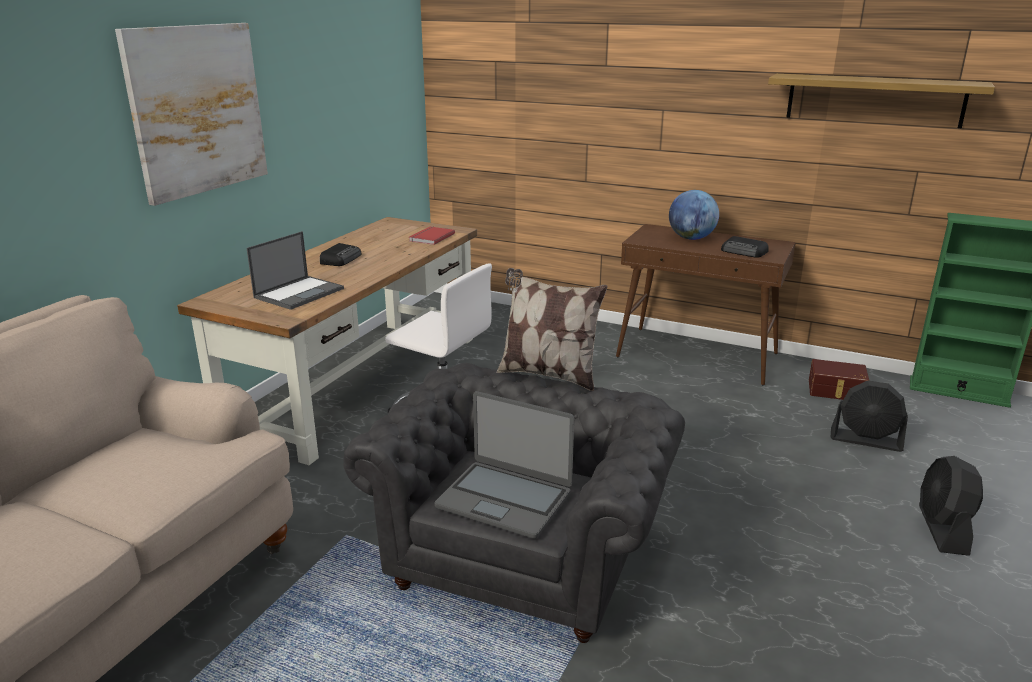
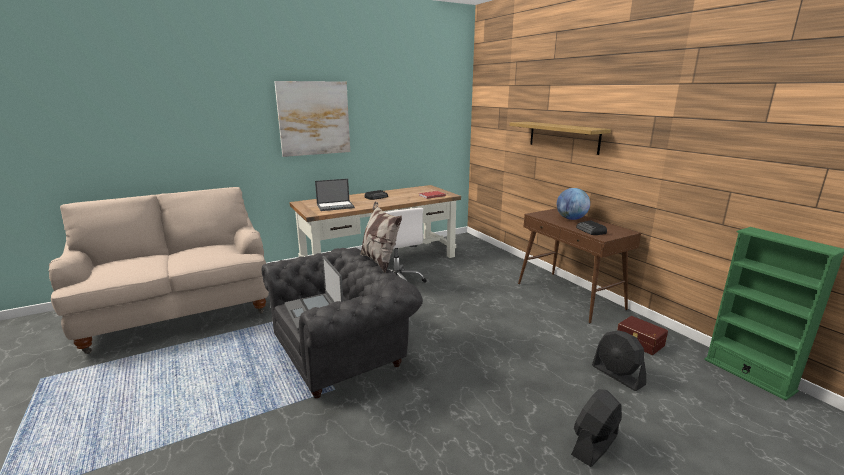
camera: 35 degrees right, 5 degrees down
shelf [768,74,995,128] -> shelf moved to [509,122,611,155]

